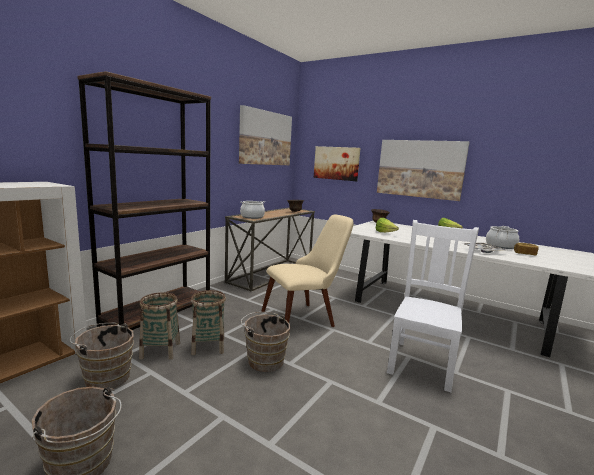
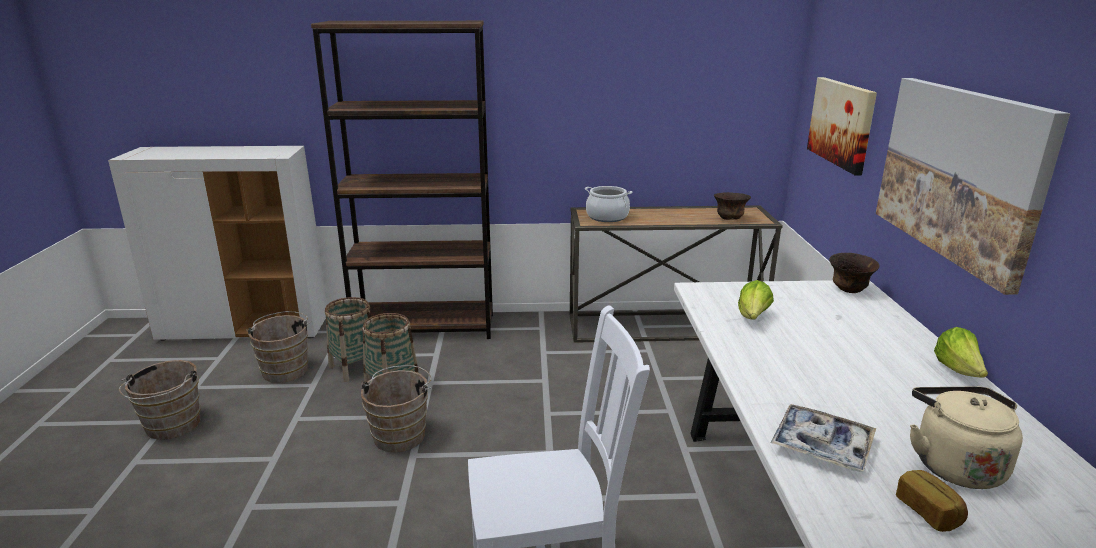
camera: 55 degrees right, 10 degrees up
picture [239,105,292,165] -> none
beige chair [261,214,353,327] -> none
cooking pot [486,226,519,249] -> beige kettle [910,387,1023,489]

